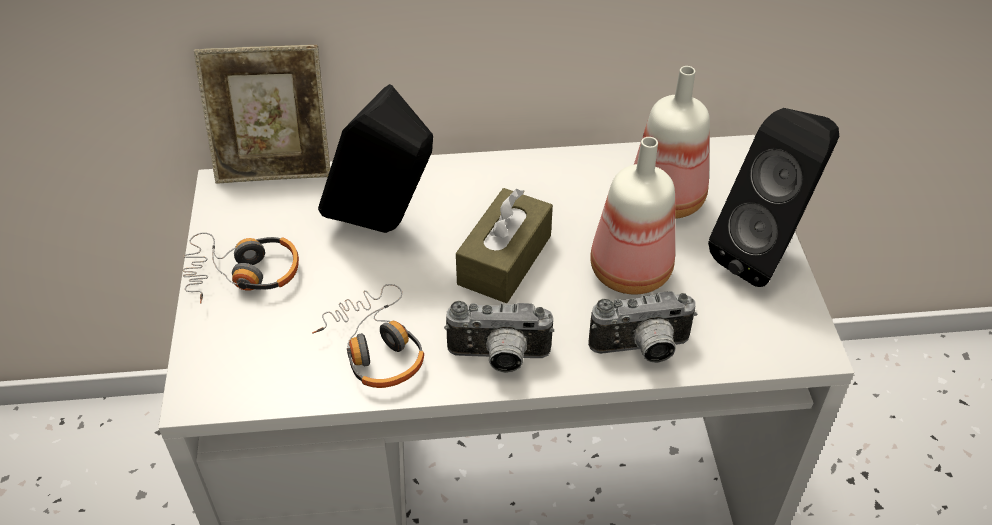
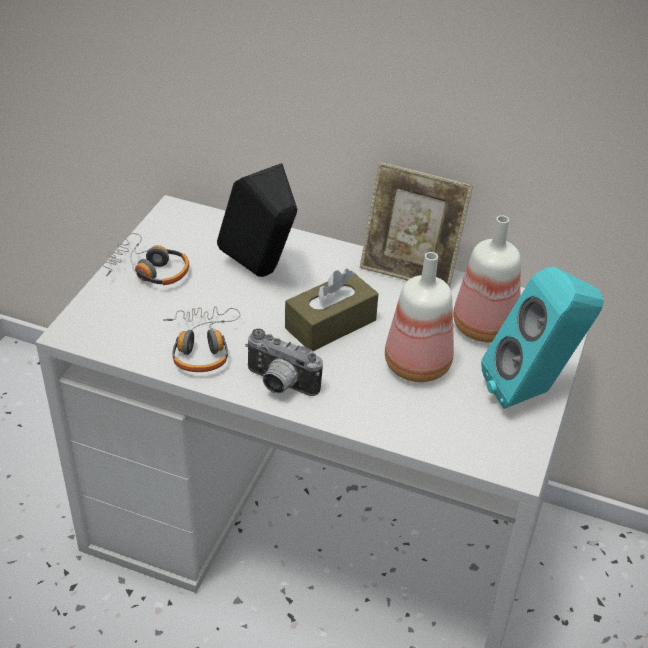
camera: 25 degrees right, 5 degrees down
picture frame [194,45,330,184] -> picture frame moved to [360,162,473,287]
camera [588,291,697,363] -> none
black speaker [708,108,839,287] -> turquoise speaker [481,267,604,409]

